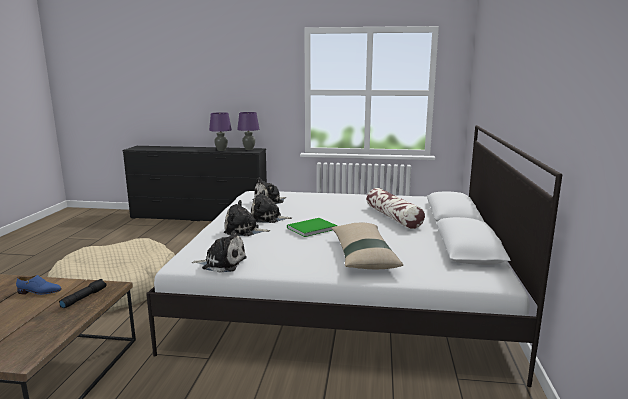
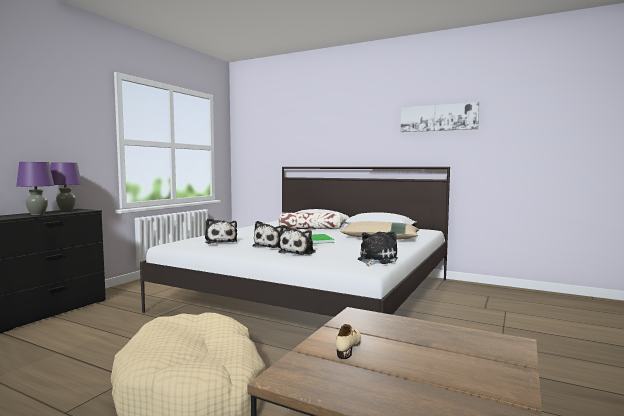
camera: 70 degrees left, 10 degrees down
blue shoe [16,275,62,295] -> beige shoe [335,324,361,359]
black flashlight [59,279,106,308] -> none
none -> picture [401,102,479,132]

